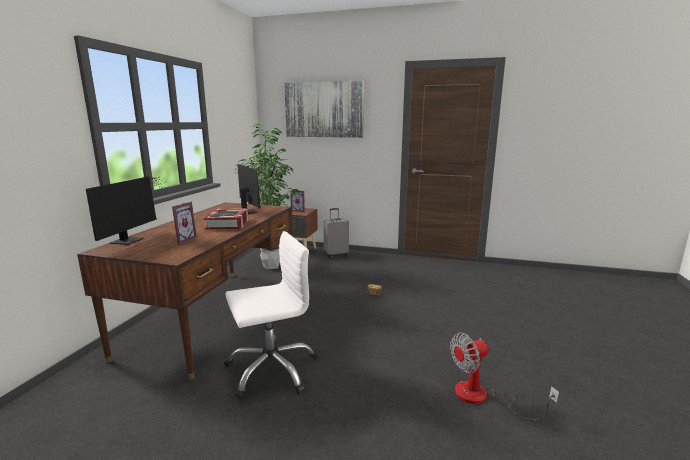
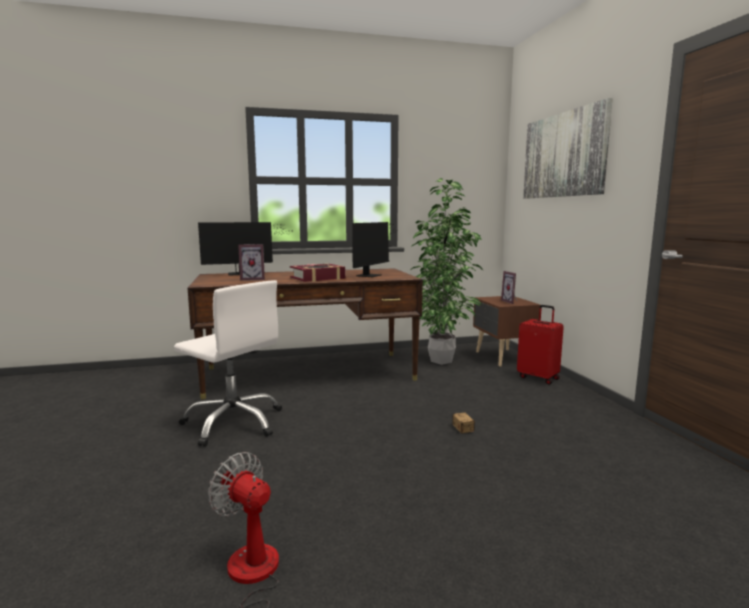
camera: 60 degrees right, 5 degrees down
grey suitcase [323,208,349,258] -> red suitcase [517,305,564,384]

